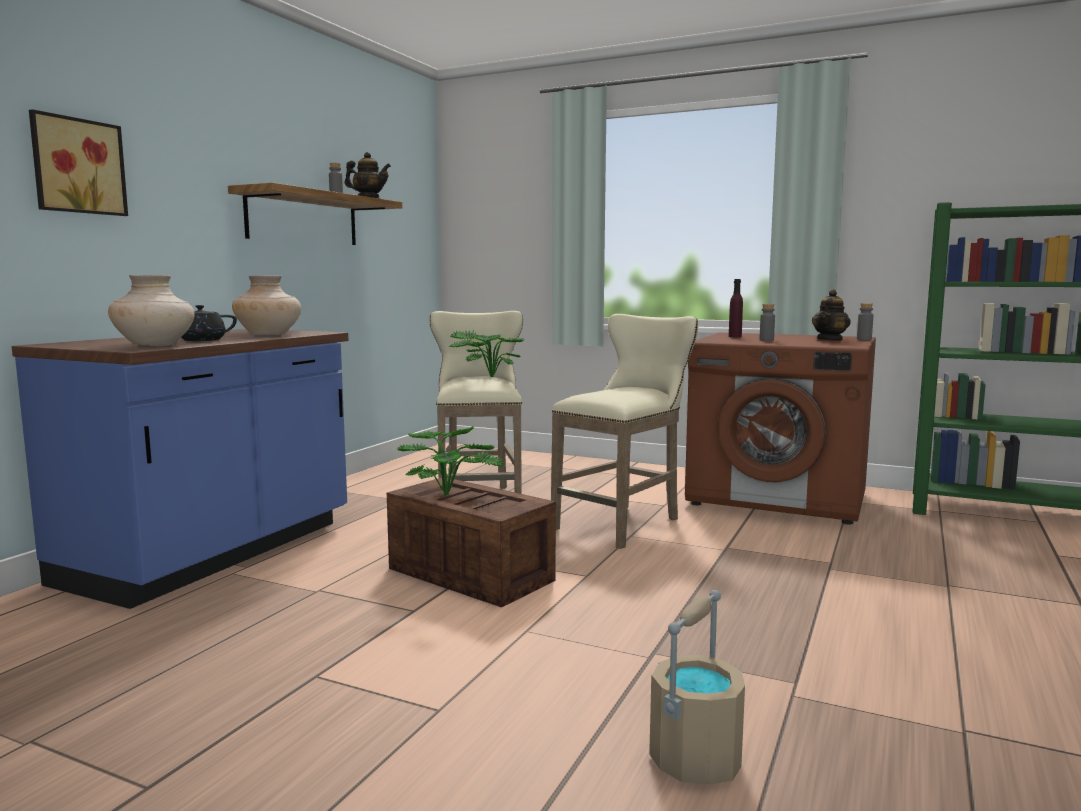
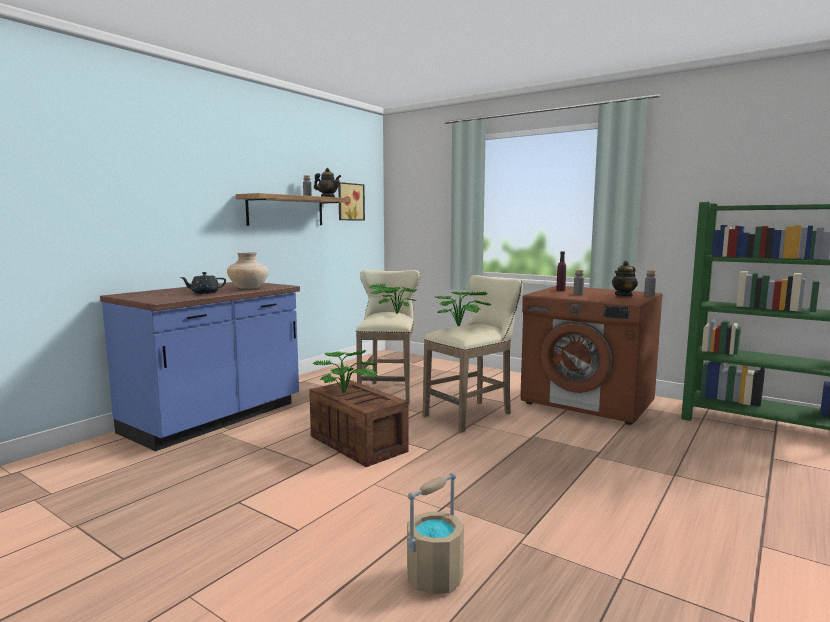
camera: 10 degrees right, 0 degrees up
picture [29,109,128,216] -> picture moved to [338,182,365,220]
beige vase [108,275,195,346] -> none
none -> potted plant [435,291,492,326]

